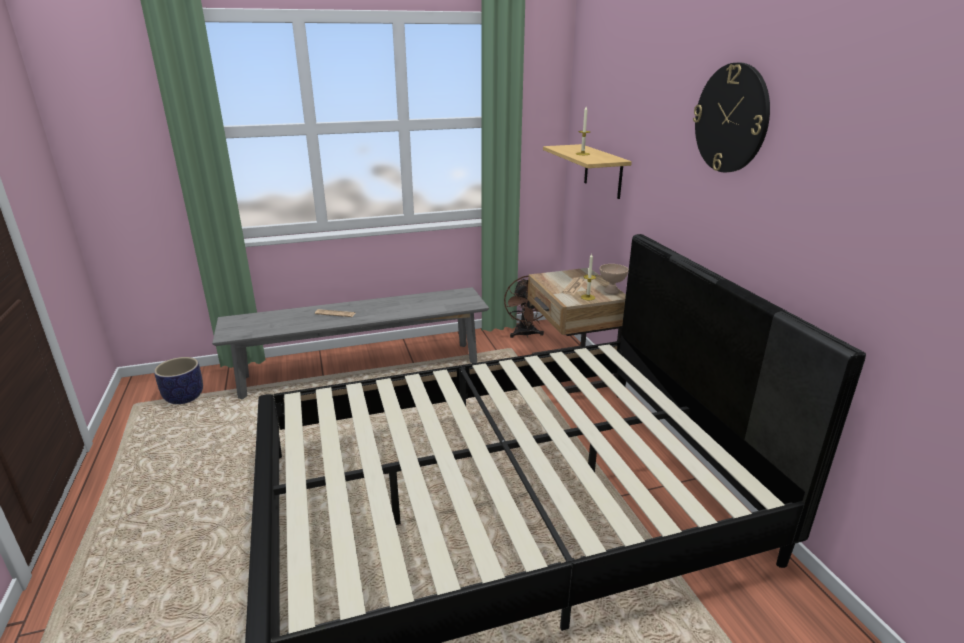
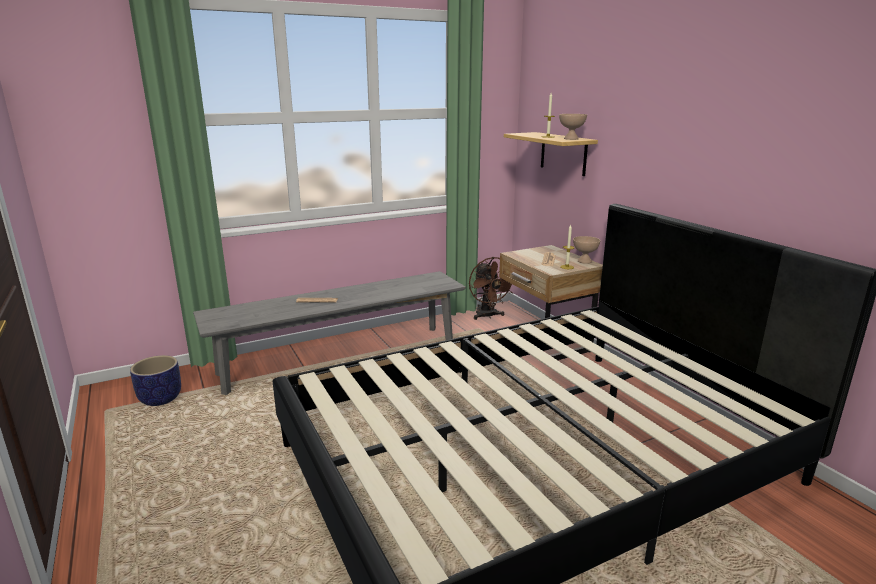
camera: 10 degrees left, 5 degrees down
wall clock [693,63,770,172] -> none
none -> beige bowl [559,114,587,140]

